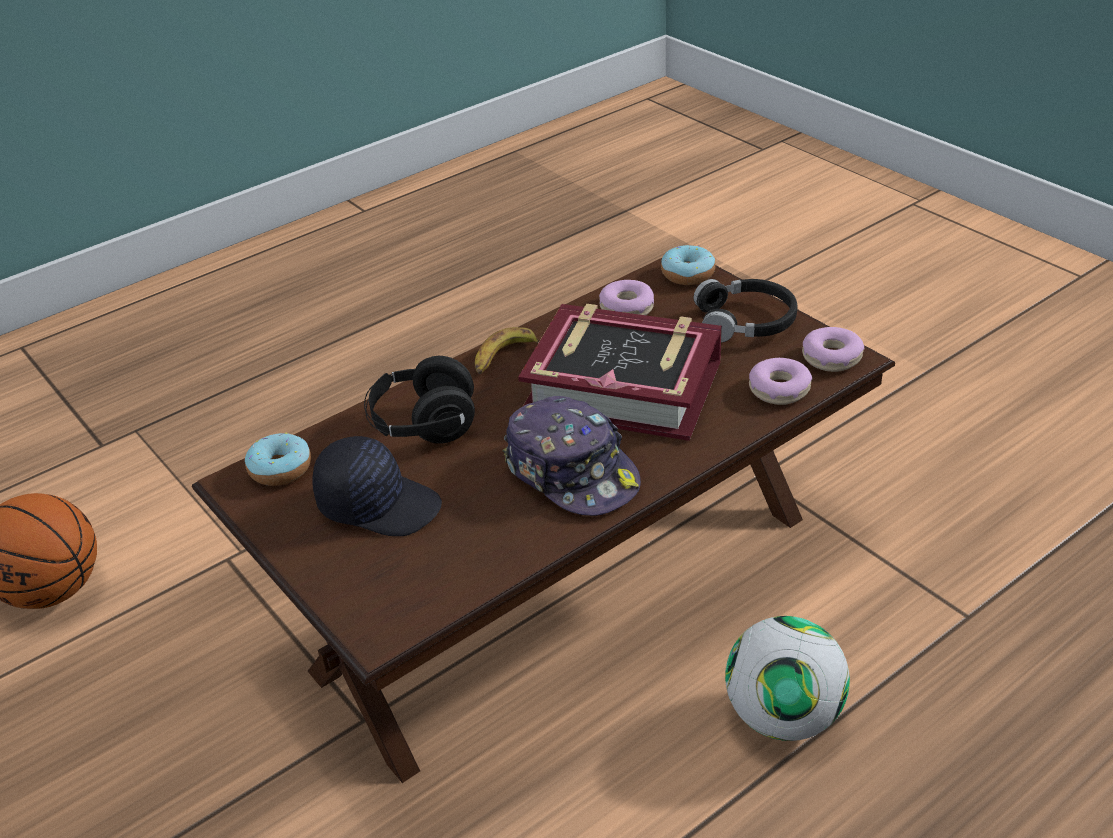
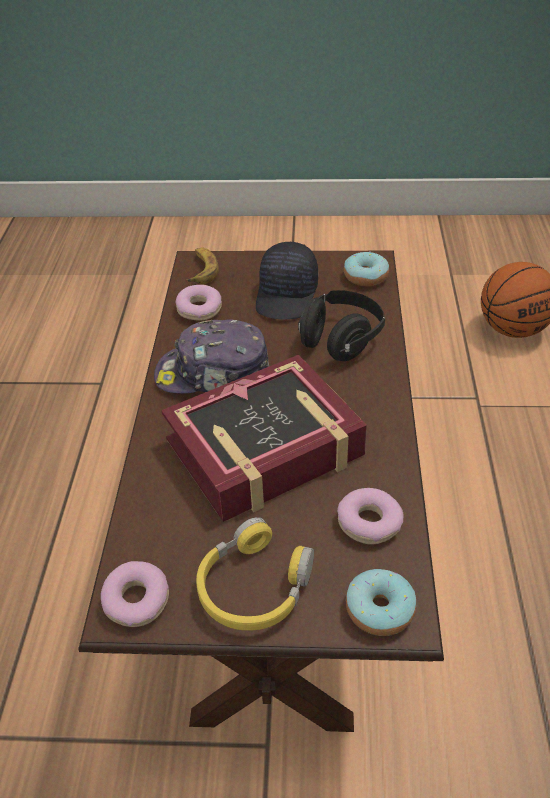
camera: 130 degrees right, 5 degrees up
black cap [313,436,442,536] -> black cap turned 45 degrees counterclockwise [256,242,318,319]
banana [475,327,539,374] -> banana moved to [186,248,219,284]
black headphones [693,279,797,343] -> yellow headphones [196,517,314,631]
football [725,616,850,741] -> none
donut [749,358,812,405] -> donut moved to [176,285,222,320]

